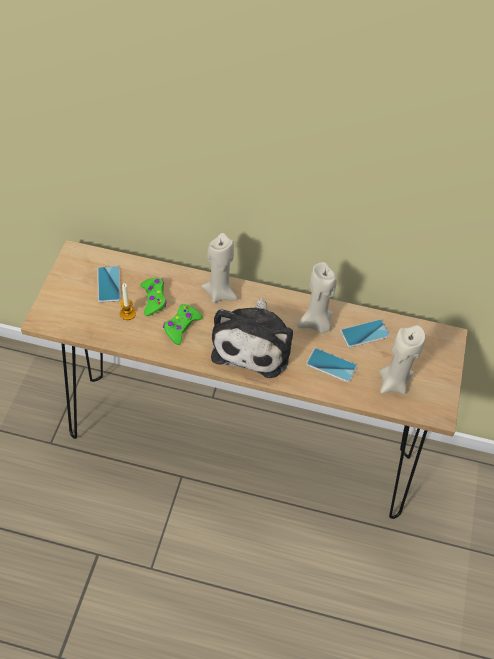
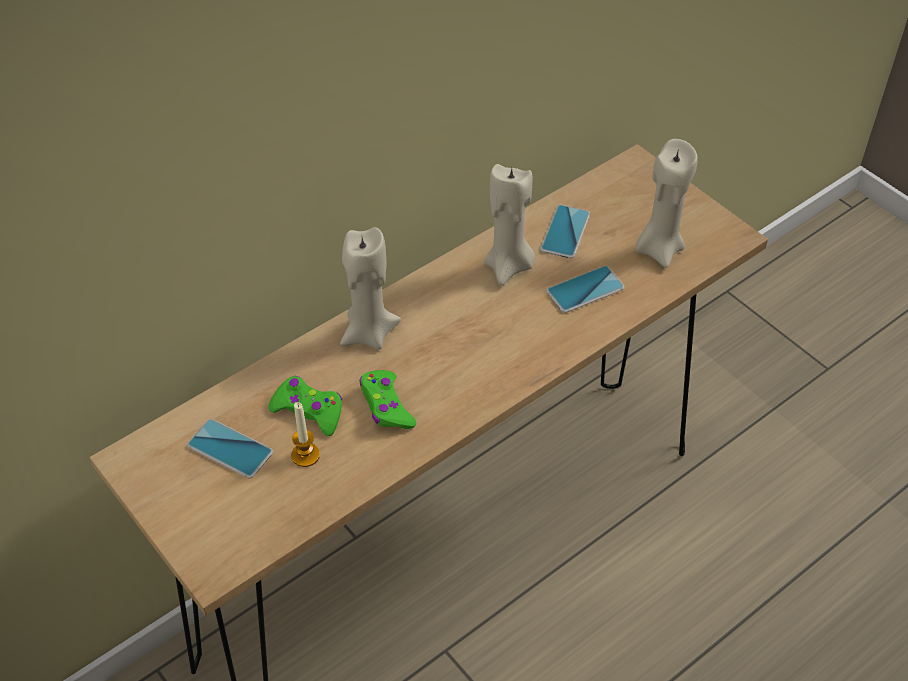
camera: 50 degrees left, 5 degrees down
plush toy [211,298,293,378] -> none

